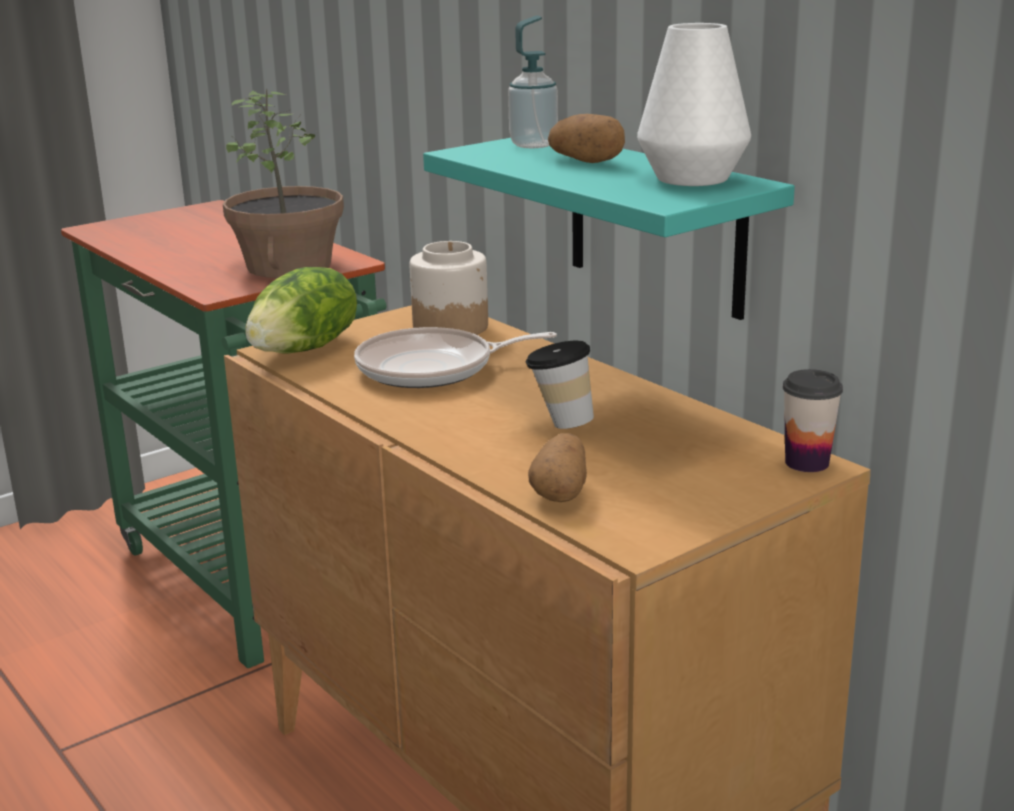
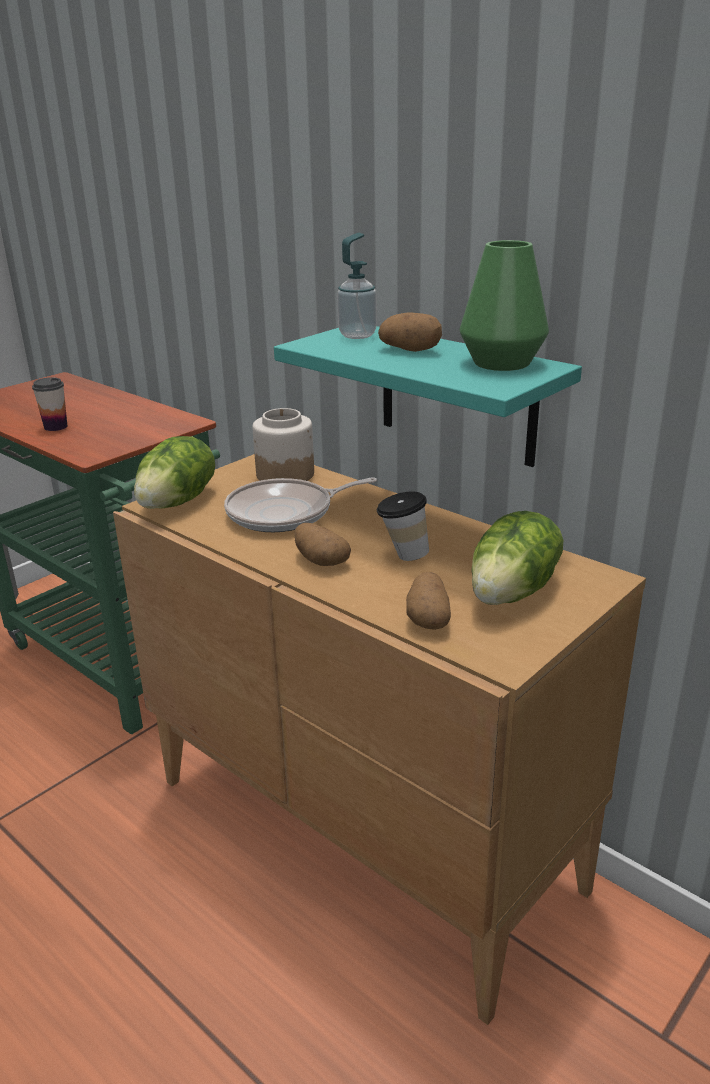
camera: 10 degrees left, 5 degrees up
potted plant [223,89,344,278] -> none
white vase [637,23,751,186] -> green vase [460,240,549,371]
cup [783,369,843,472] -> cup moved to [32,377,68,431]
none -> potato [295,523,351,566]
none -> lettuce [471,511,563,605]

